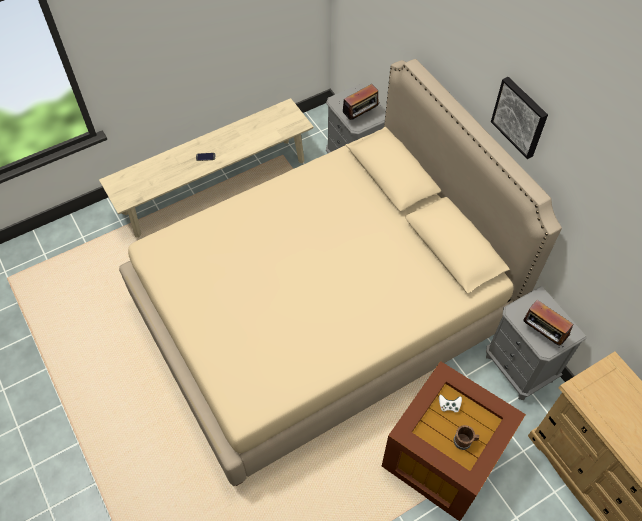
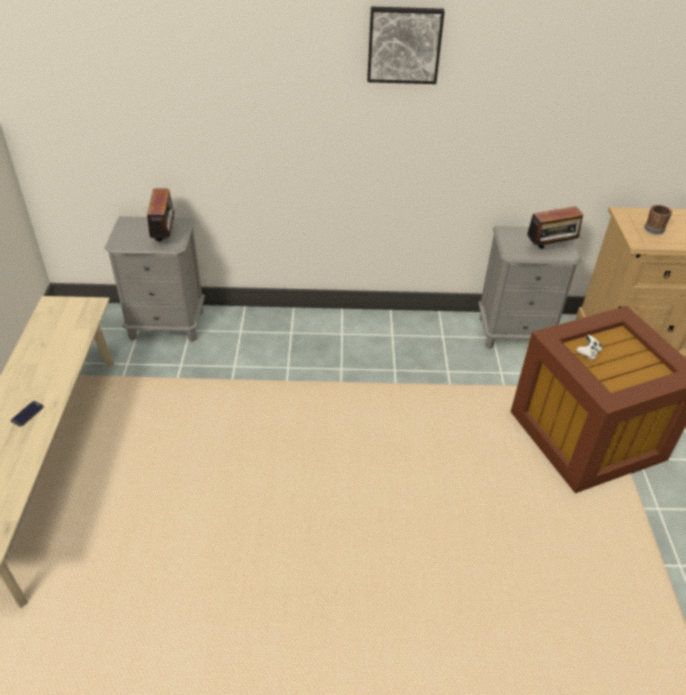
camera: 60 degrees left, 15 degrees down
beige bed [119,59,562,486] -> none
brown mug [454,425,479,450] -> brown mug moved to [644,205,672,235]

